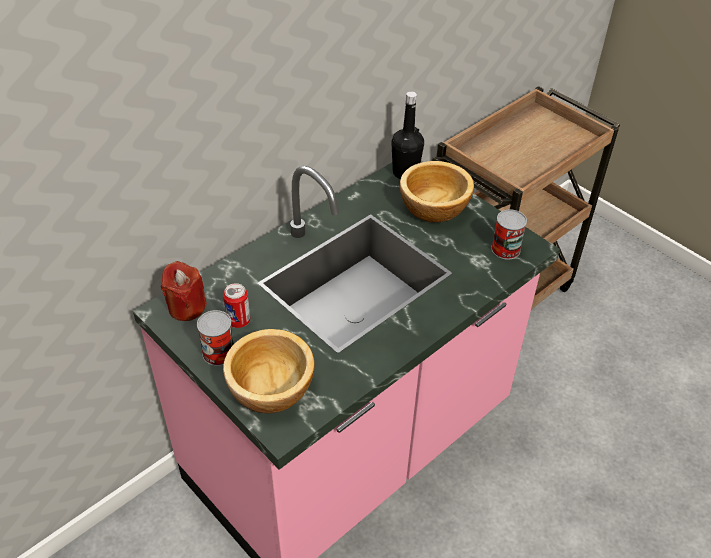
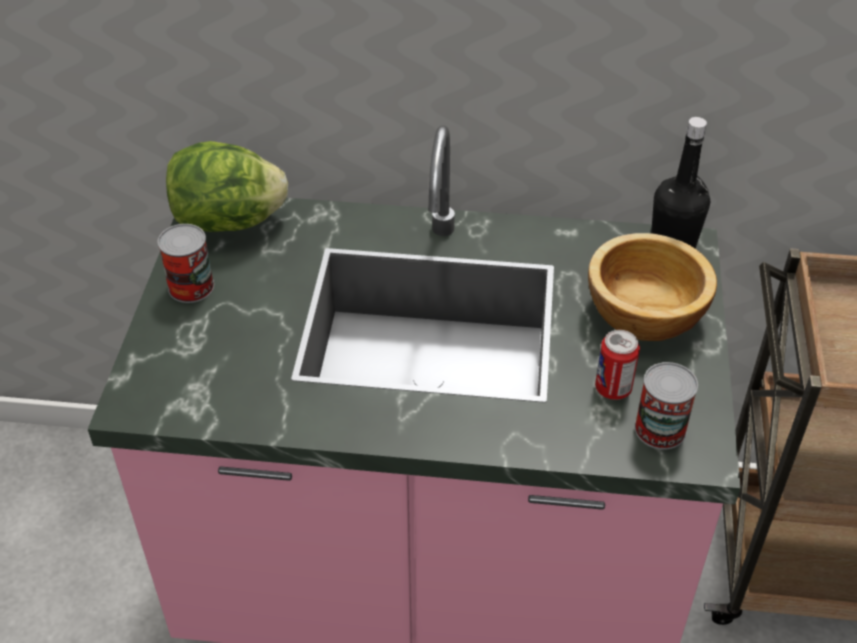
camera: 50 degrees right, 0 degrees up
red candle [161,261,207,321] -> lettuce [166,141,288,232]
can [223,283,250,328] -> can moved to [595,330,640,400]
bowl [223,329,315,414] -> none

